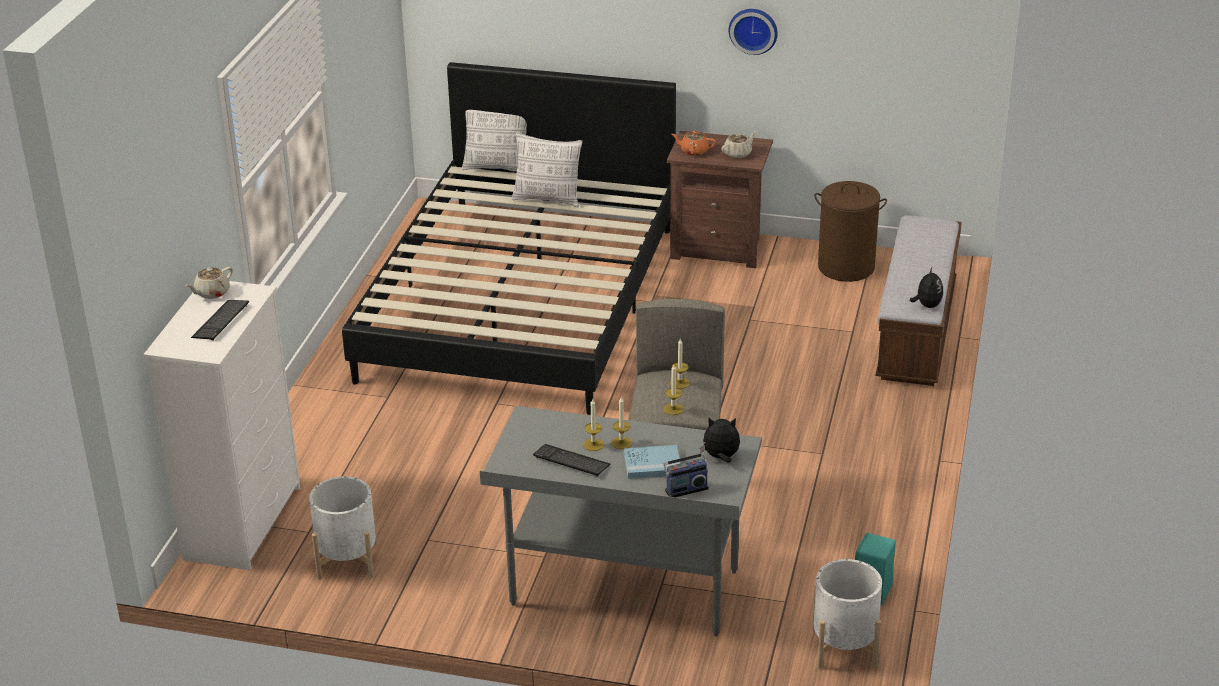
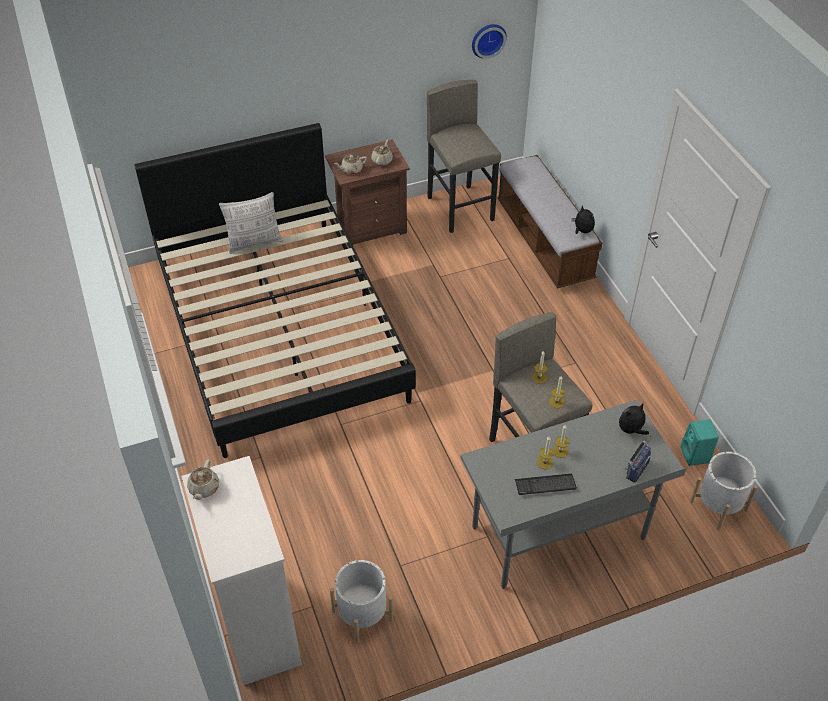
camera: 35 degrees left, 15 degrees up
keyboard [191,300,249,341] -> none
pillow [462,110,527,172] -> none
blue book [624,445,680,479] -> none
orange teapot [671,131,716,156] -> beige teapot [334,154,367,175]
wall clock [729,9,778,55] -> wall clock moved to [472,24,507,59]
brown laundry basket [814,181,887,282] -> grey stool [427,80,501,233]

